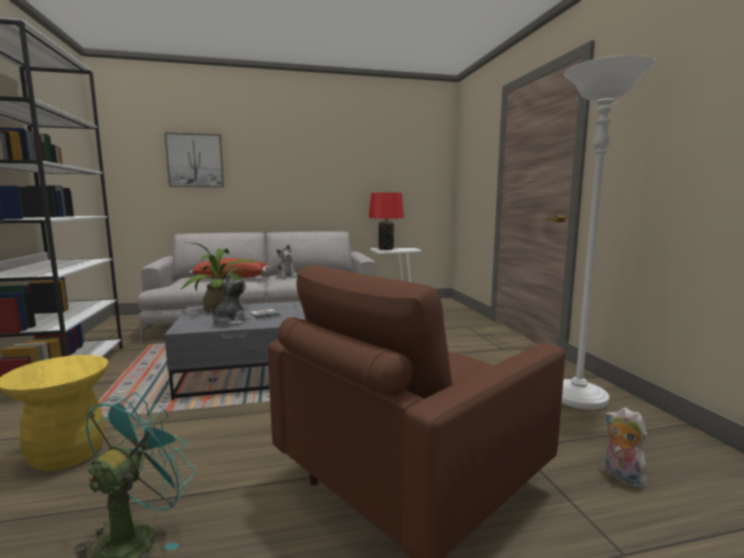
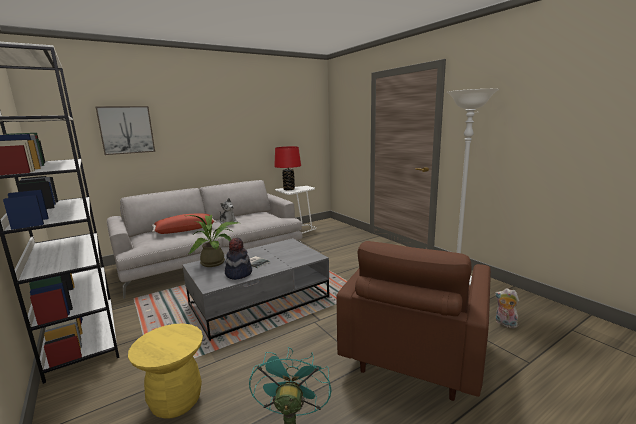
camera: 20 degrees left, 5 degrees up
plush toy [210,273,250,326] -> hat [225,238,252,280]

